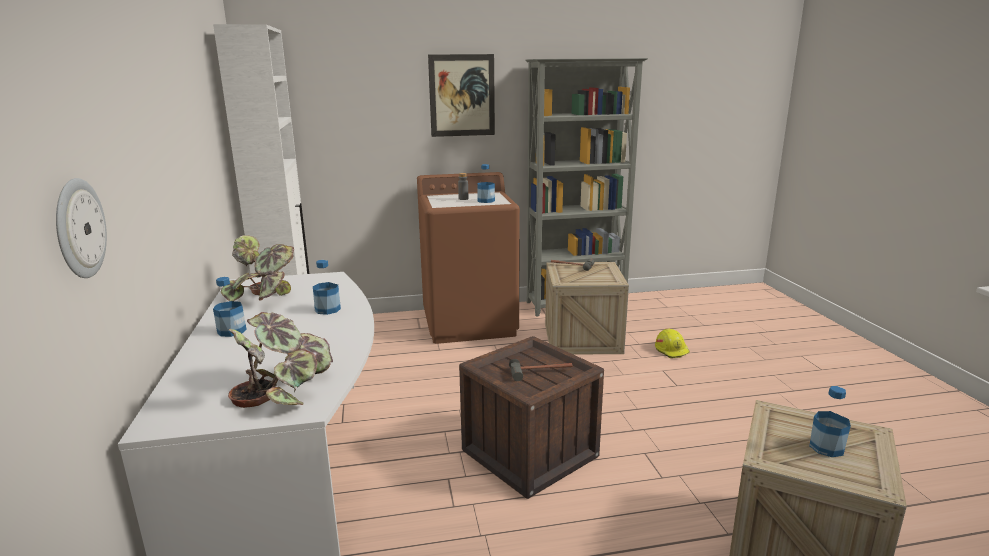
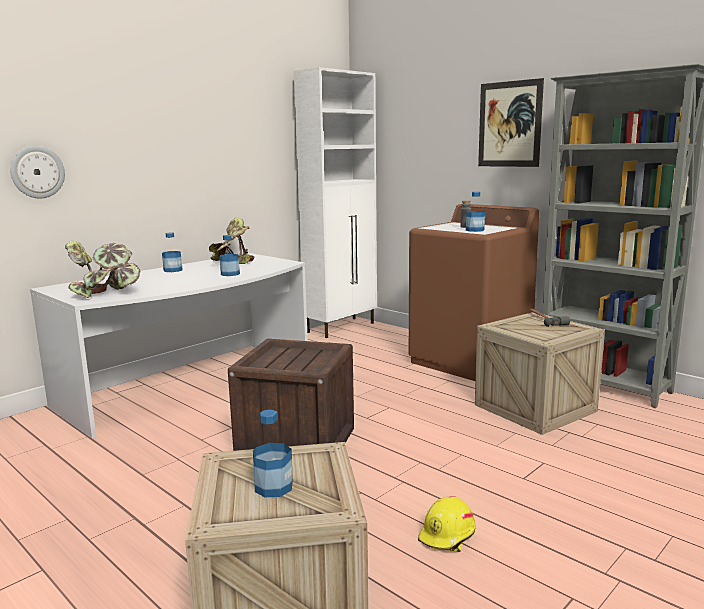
camera: 55 degrees right, 5 degrees down
hammer [509,359,573,381] -> none
yellow hard hat [655,328,690,358] -> yellow hard hat moved to [418,496,476,552]

